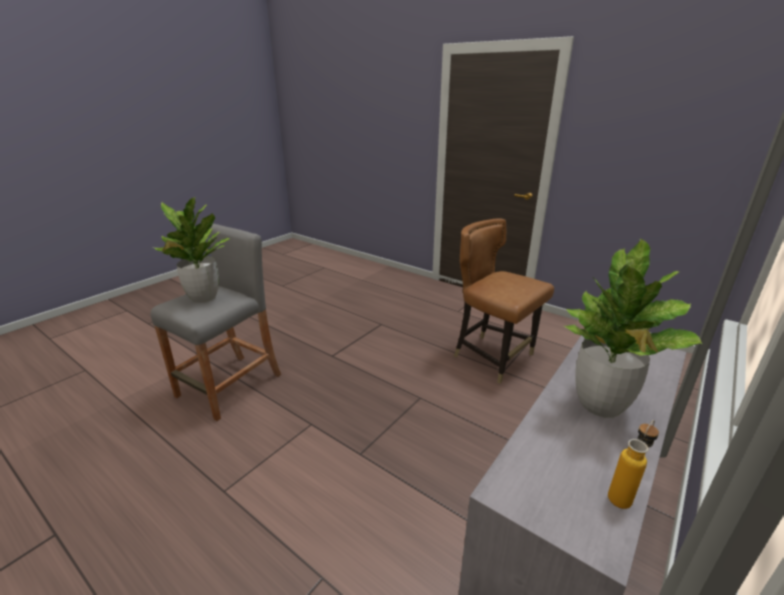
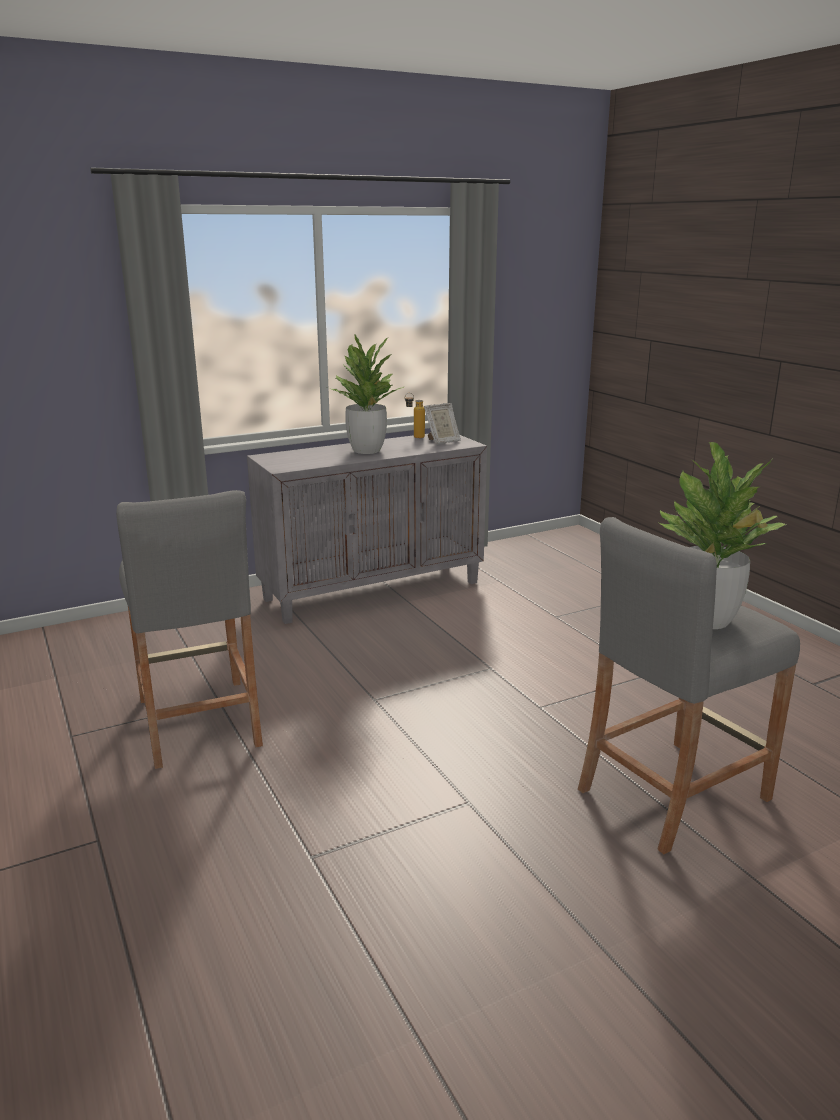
camera: 155 degrees left, 5 degrees down
brown chair [454,218,554,383] -> grey stool [116,490,263,769]
none -> picture frame [424,403,461,445]

